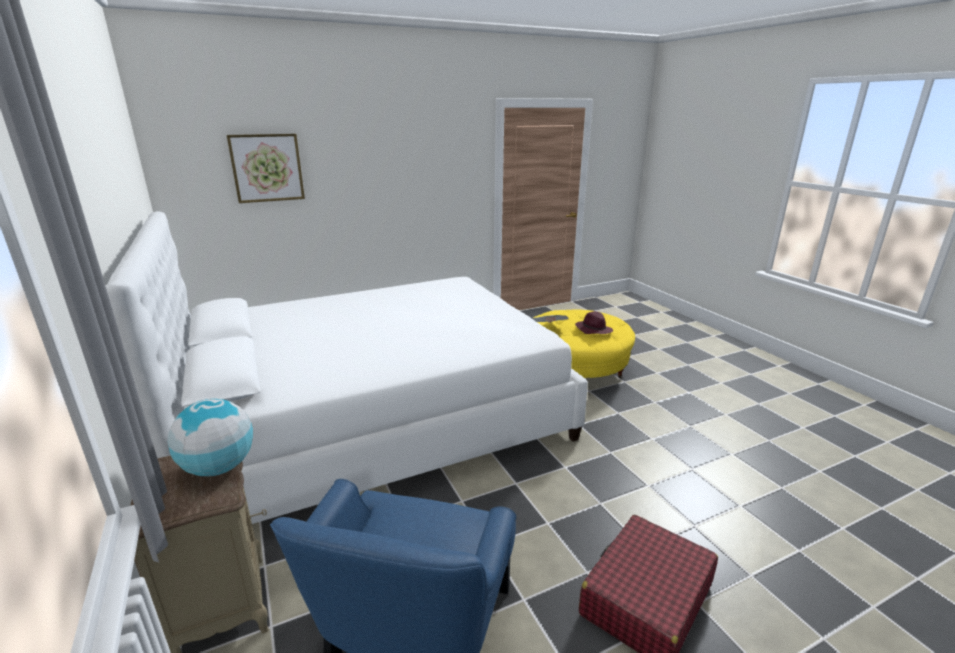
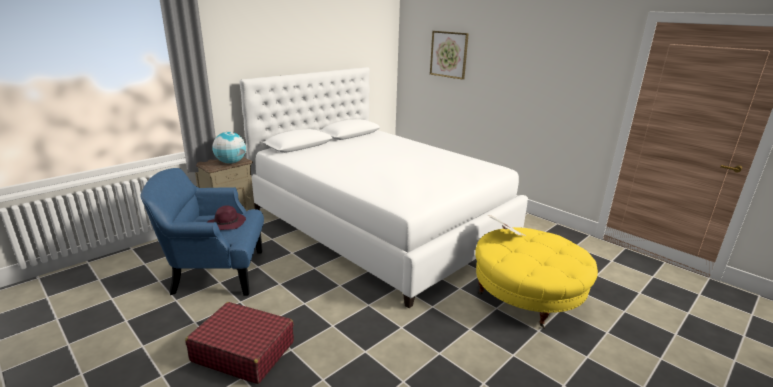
camera: 70 degrees right, 0 degrees up
purple hat [575,311,613,334] -> purple hat moved to [207,205,246,230]

